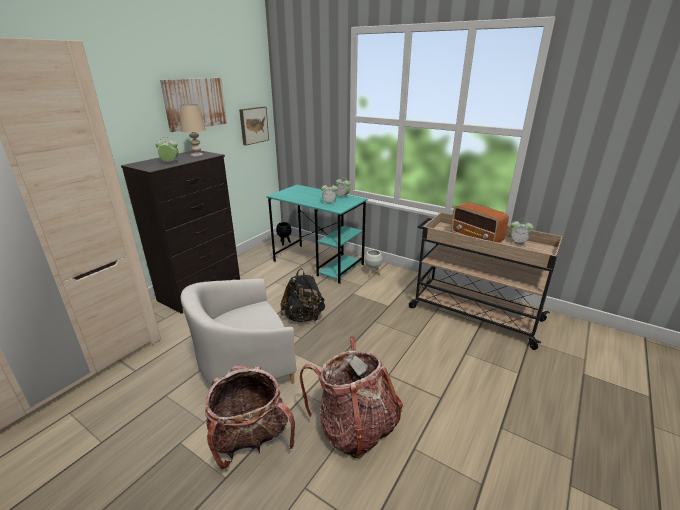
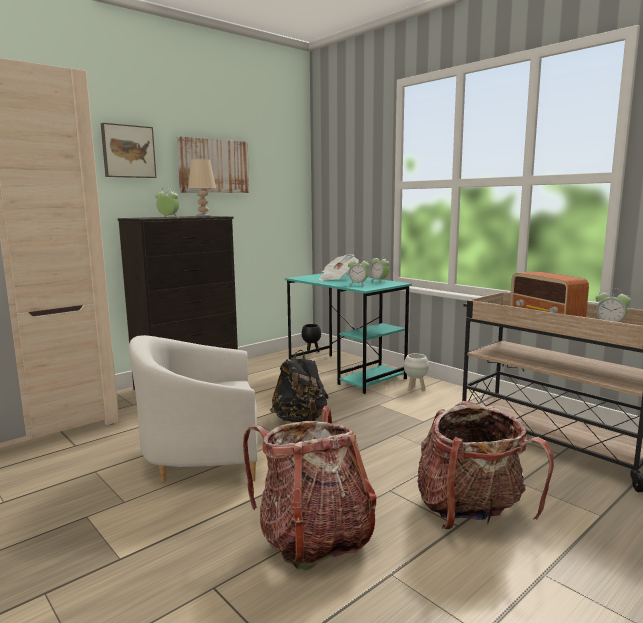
camera: 15 degrees right, 15 degrees down
backpack [205,364,295,469] -> backpack moved to [417,401,554,529]
picture [239,106,269,145] -> picture moved to [101,123,156,178]
none -> newspaper [318,254,359,281]

